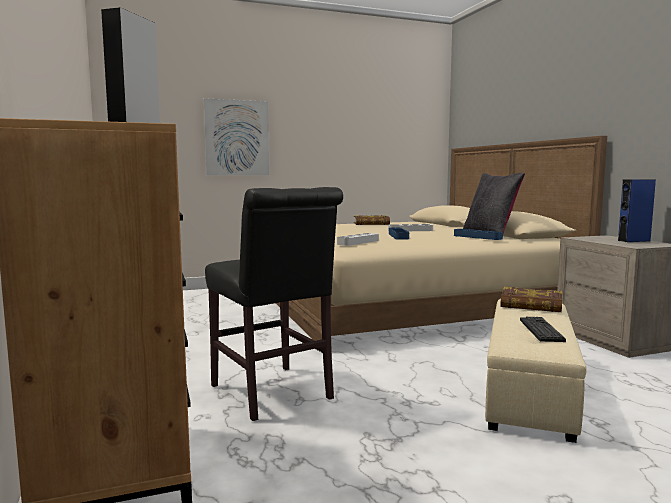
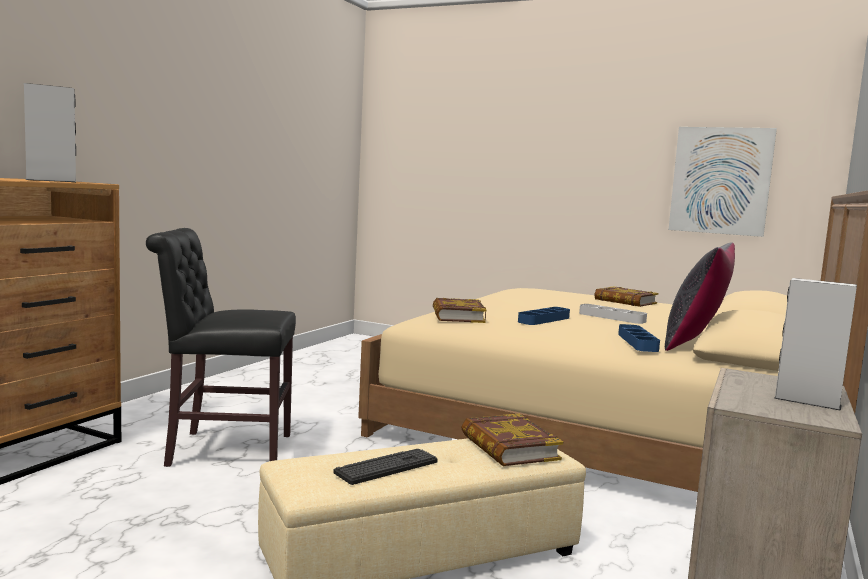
camera: 45 degrees right, 0 degrees up
picture [204,98,269,175] -> picture moved to [668,127,777,237]
black chair [205,187,343,421] -> black chair turned 75 degrees clockwise [146,228,296,467]
grey tray [337,233,379,246] -> book [433,298,486,323]
blue speaker [618,179,656,242] -> grey speaker [774,278,857,411]

